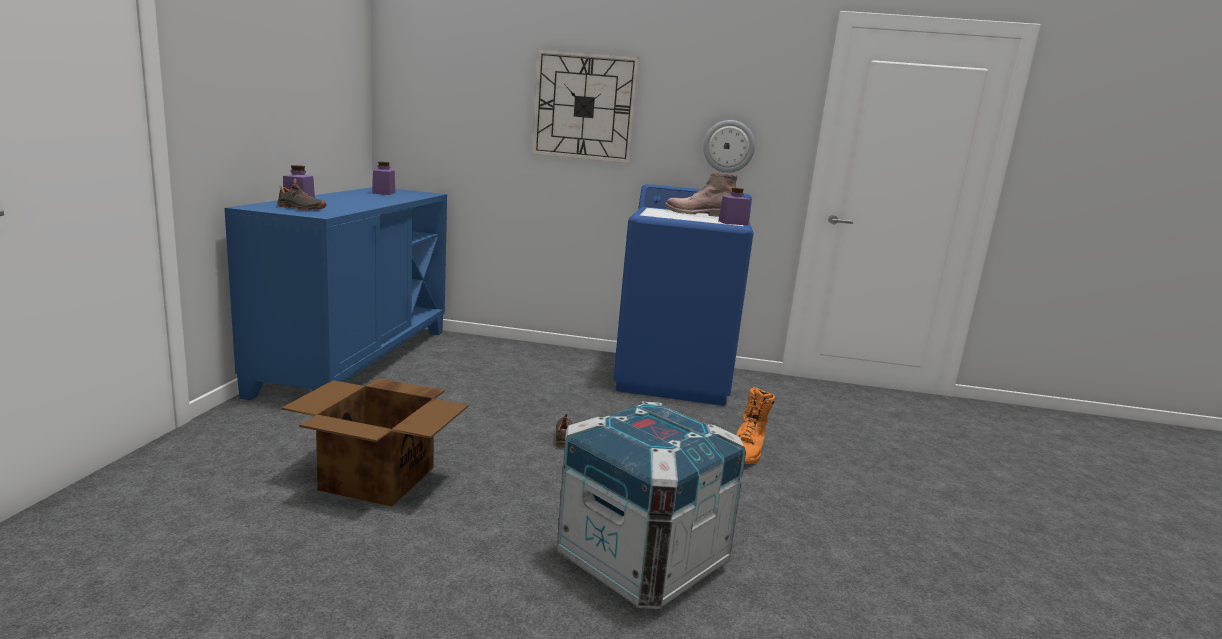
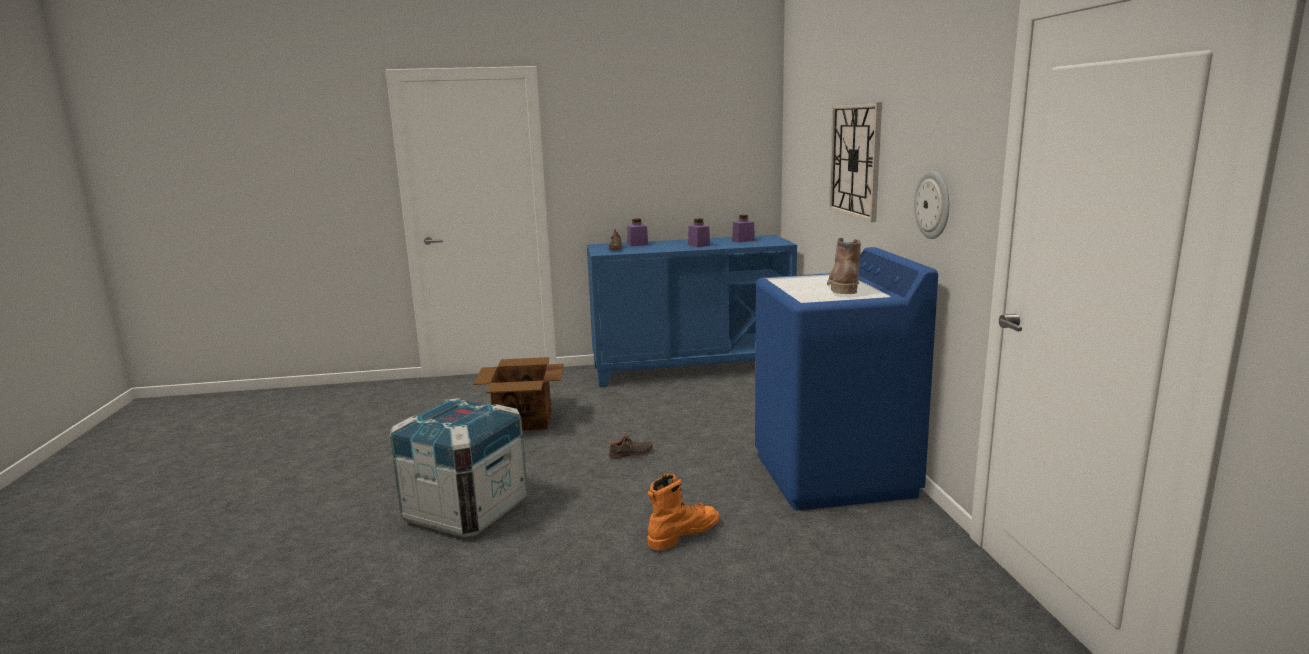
camera: 75 degrees right, 0 degrees up
purple jar [718,188,751,225] -> purple jar moved to [688,219,710,247]
orange boot [736,387,775,464] -> orange boot turned 135 degrees clockwise [648,474,719,551]

